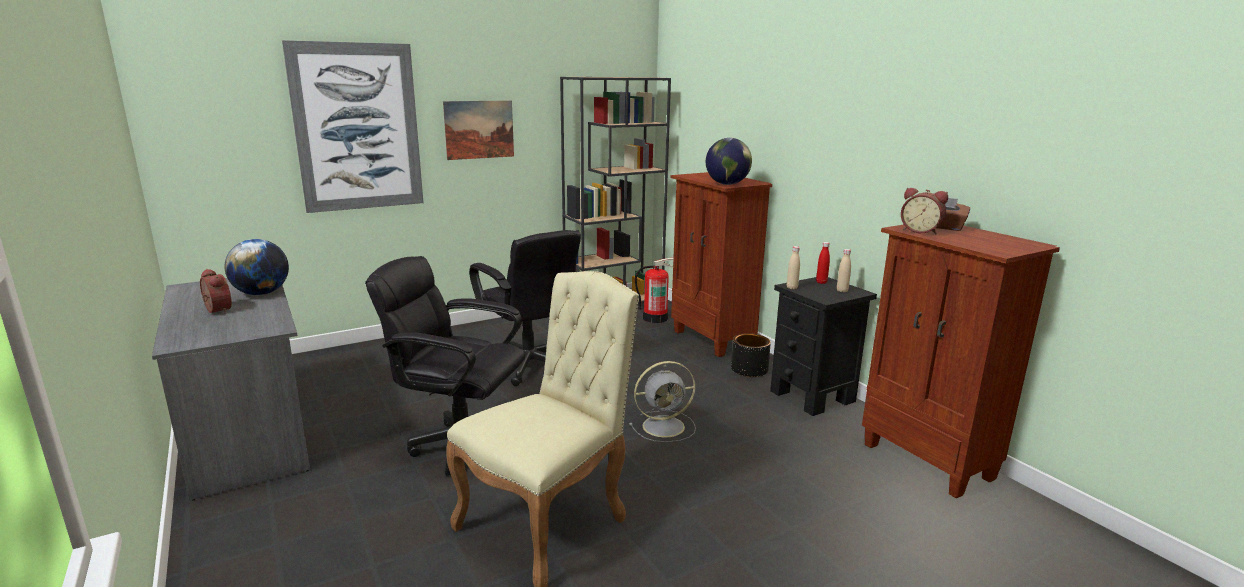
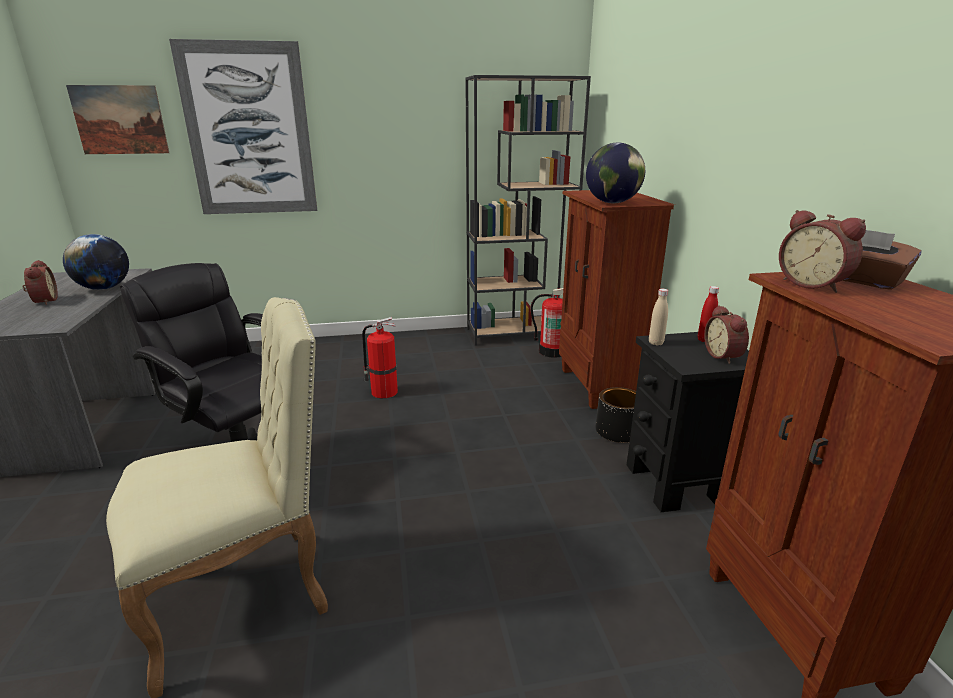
camera: 20 degrees right, 5 degrees up
picture [443,100,514,160] -> picture moved to [66,85,169,154]
black office chair [469,230,581,386] -> fire extinguisher [362,317,398,398]
grey fan [629,361,696,442] -> none
beige bottle [837,249,851,292] -> alarm clock [704,305,749,364]

